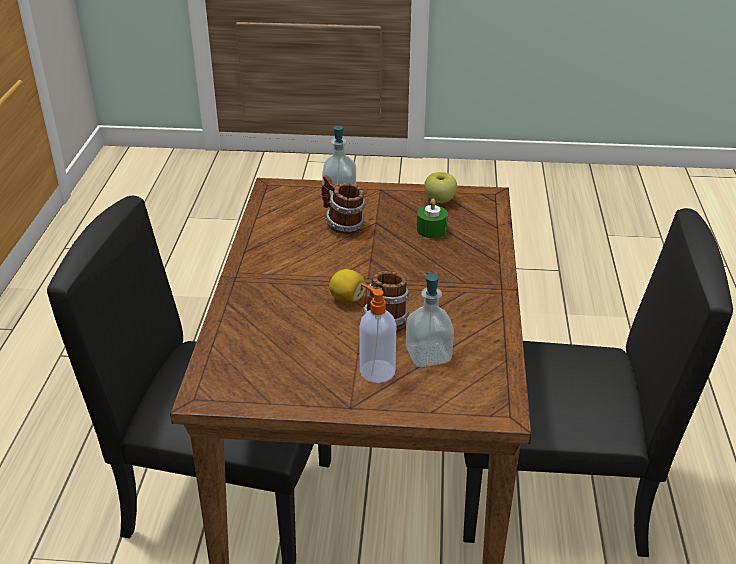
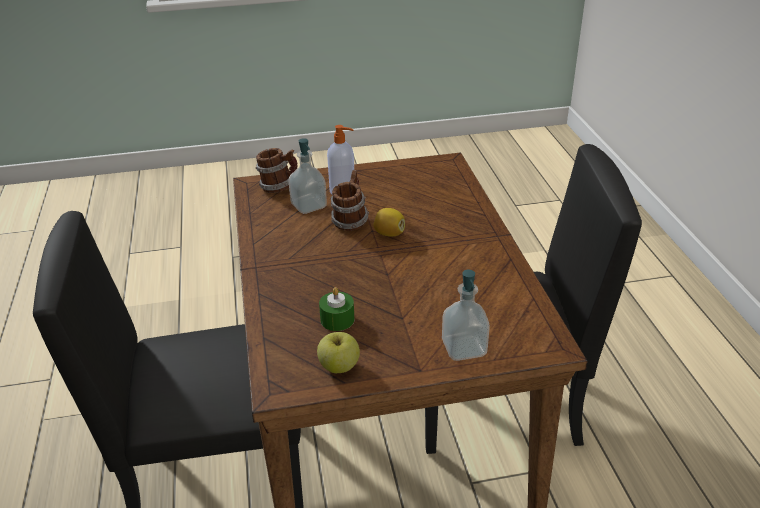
camera: 165 degrees right, 0 degrees up
mug [321,175,366,234] -> mug moved to [256,148,298,193]

